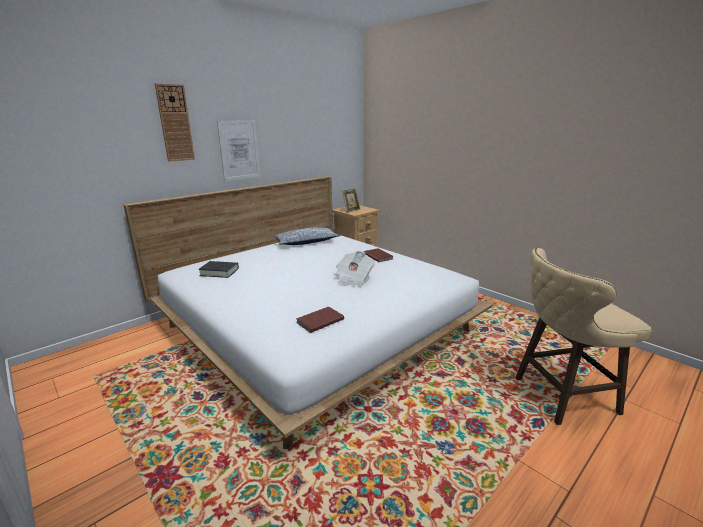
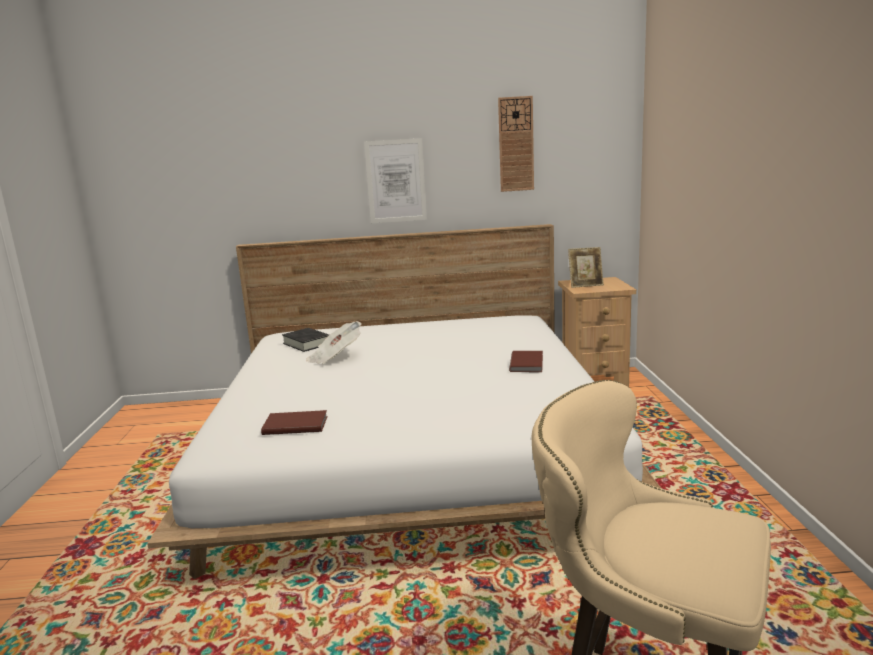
camera: 40 degrees right, 5 degrees down
wall clock [155,83,195,162] -> wall clock moved to [498,96,534,192]
pillow [274,227,340,245] -> none
newspaper [336,251,375,286] -> newspaper moved to [306,321,362,364]

